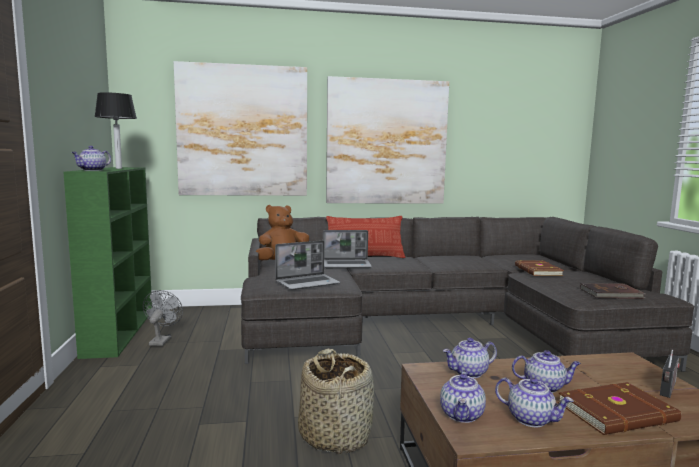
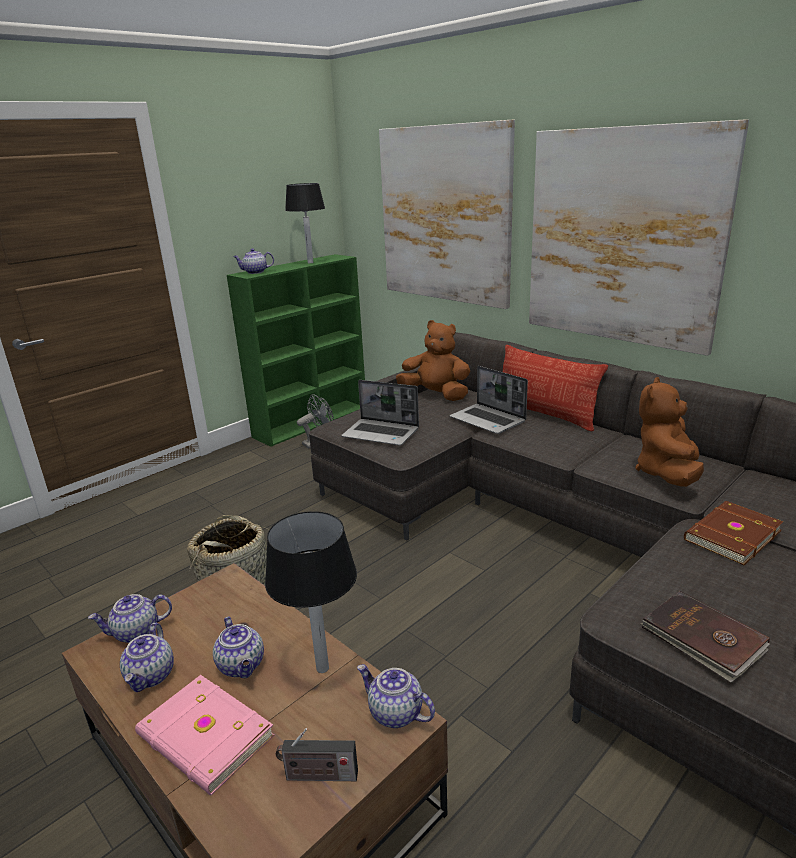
camera: 55 degrees right, 15 degrees up
teapot [443,338,497,378] -> teapot moved to [357,664,435,728]
brown book [558,382,681,435] -> pink book [135,675,275,795]
none -> table lamp [265,511,357,673]
none -> brown plush toy [635,377,704,487]

